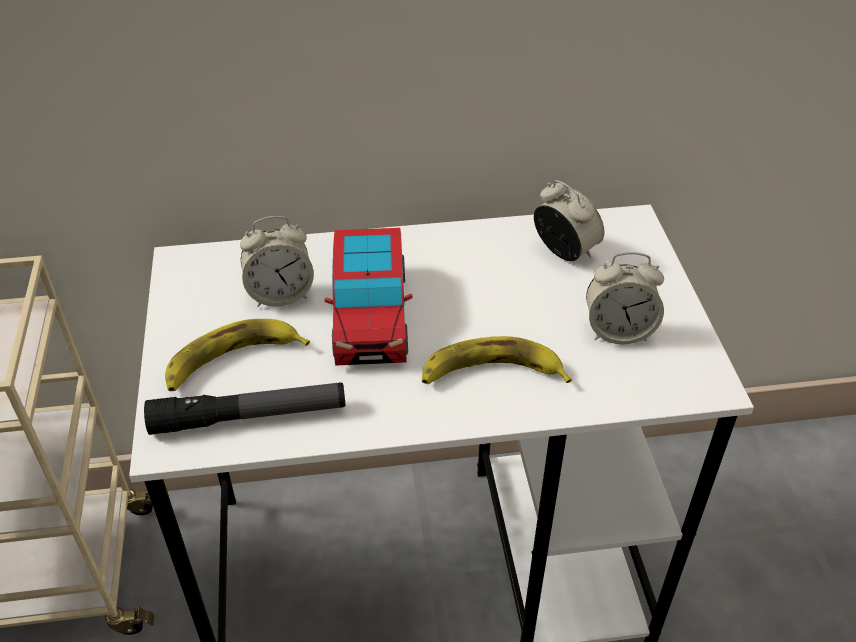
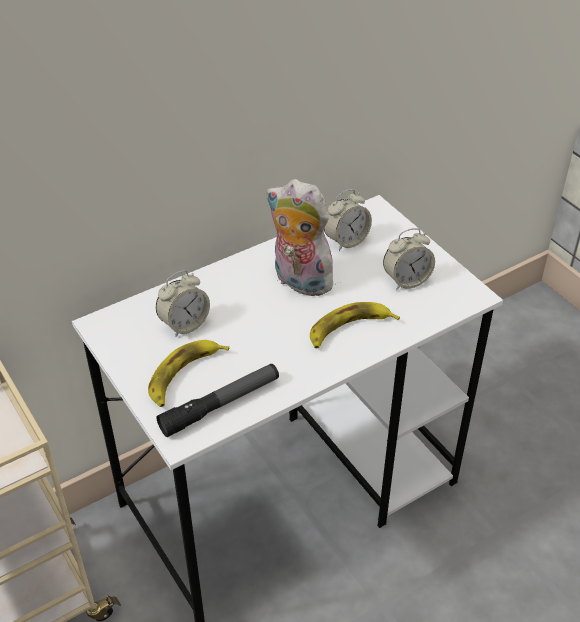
camera: 25 degrees left, 0 degrees up
toy car [324,228,413,366] -> none
alarm clock [534,180,605,261] -> alarm clock turned 120 degrees clockwise [324,189,372,251]
none -> plush toy [266,179,336,296]

